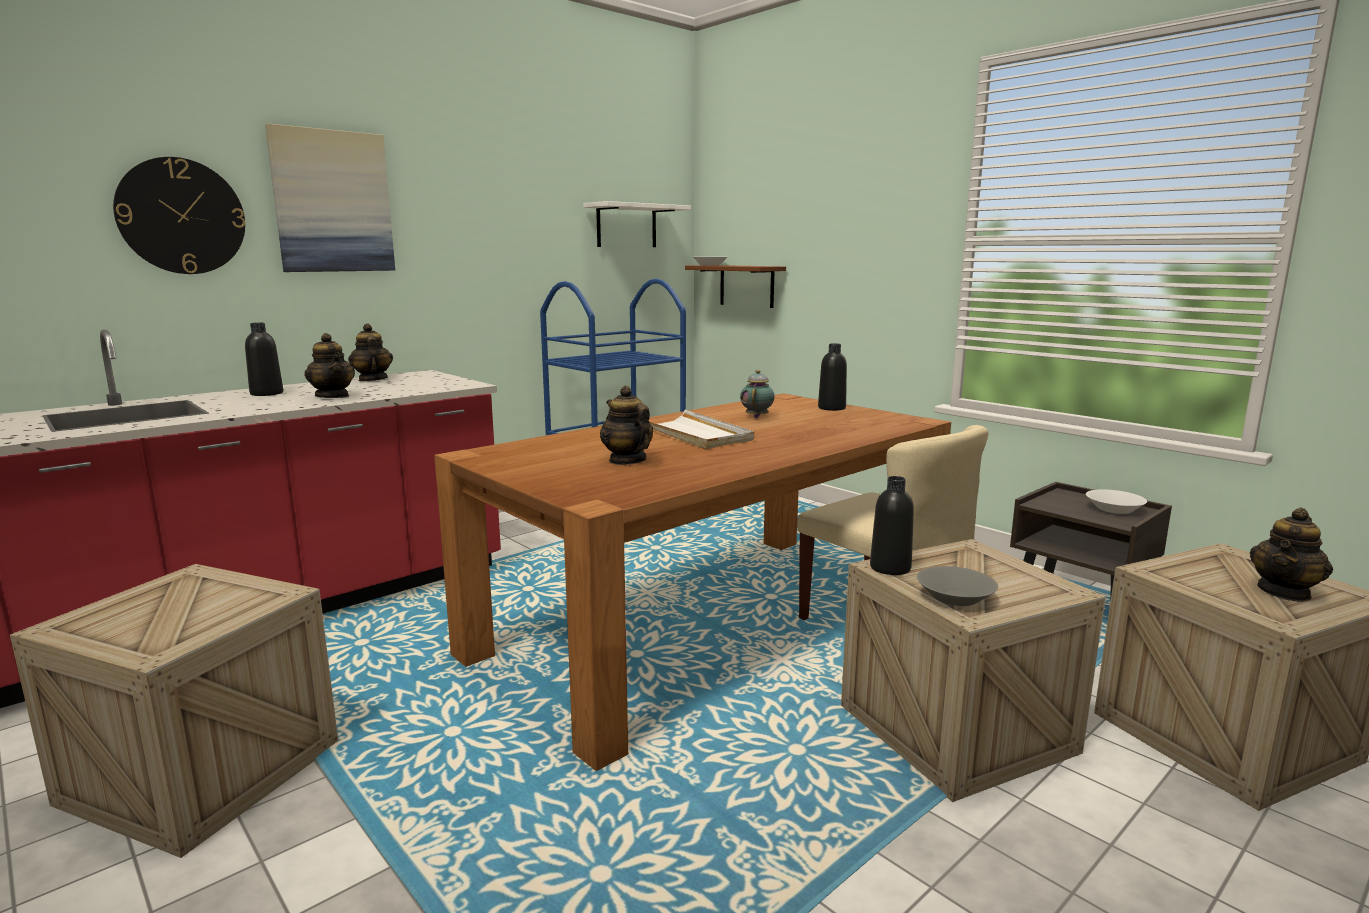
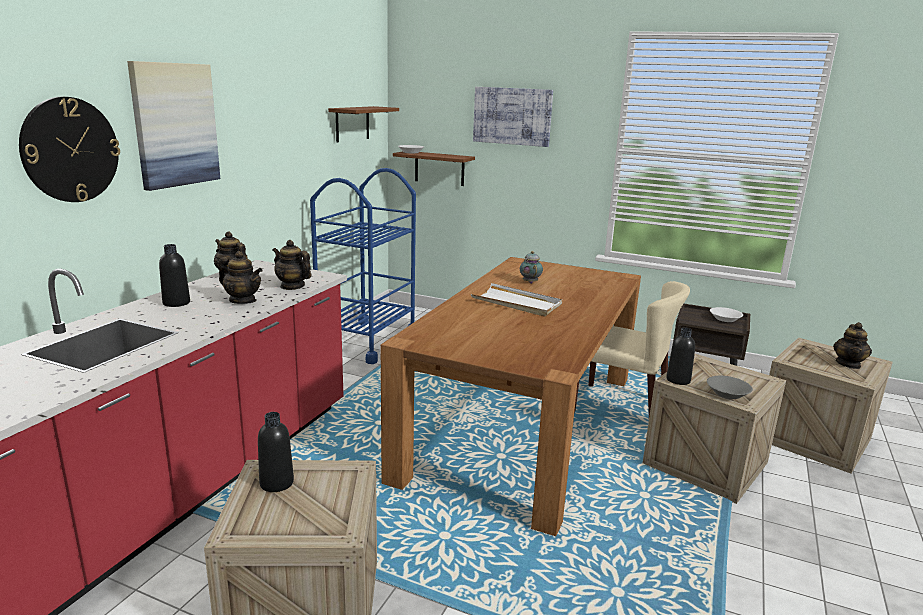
camera: 25 degrees left, 5 degrees up
white shelf [583,201,691,247] -> brown shelf [328,106,399,143]
teapot [600,386,653,465] -> teapot moved to [272,240,311,290]
black bottle [818,343,847,411] -> black bottle moved to [258,412,294,492]
none -> picture [473,87,553,147]

